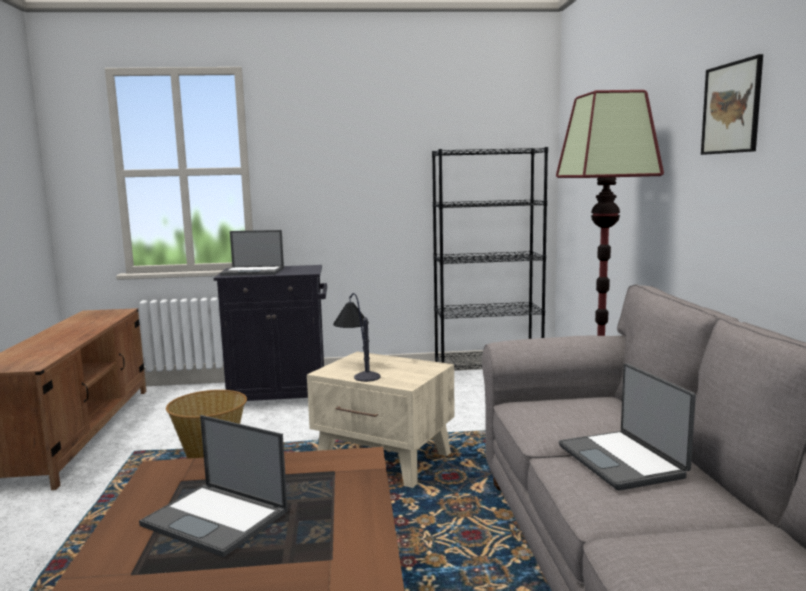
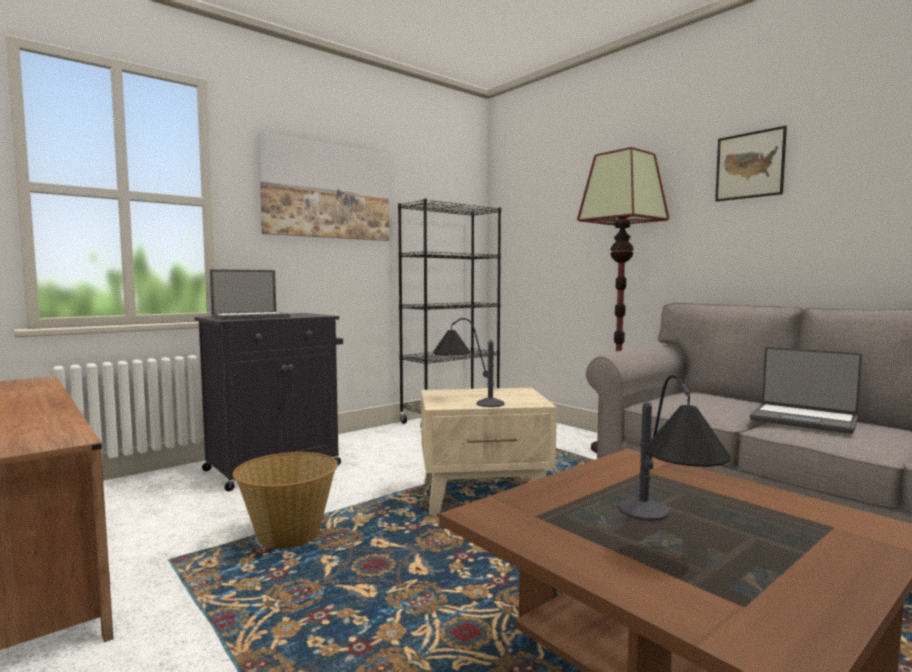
camera: 35 degrees left, 5 degrees down
laptop [139,415,288,557] -> table lamp [619,375,731,521]
none -> picture [258,132,389,241]

